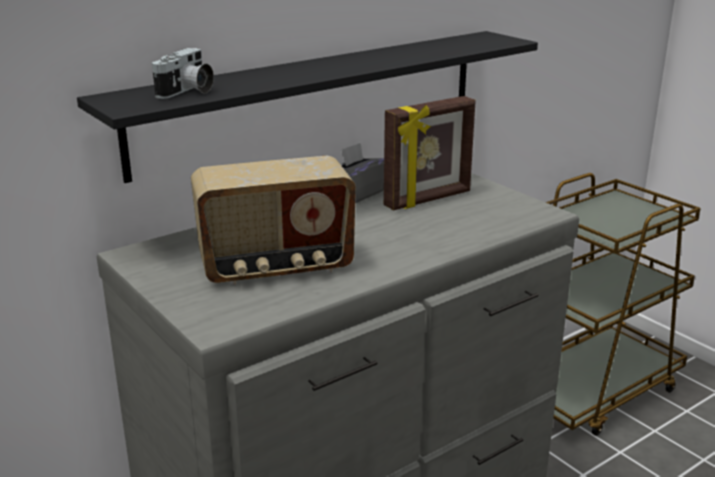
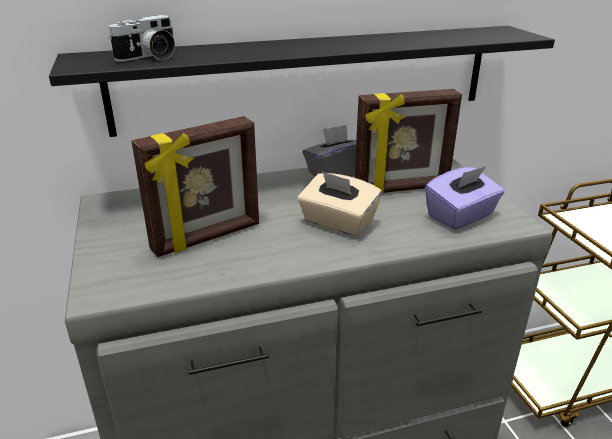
camera: 20 degrees right, 5 degrees up
radio [191,156,356,285] -> picture frame [132,116,259,257]
none -> beige tissue box [298,171,382,237]
none -> purple tissue box [425,166,505,230]

